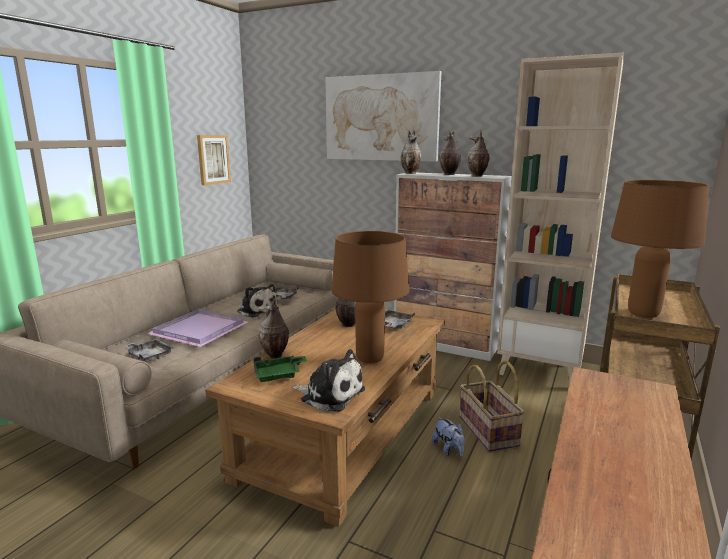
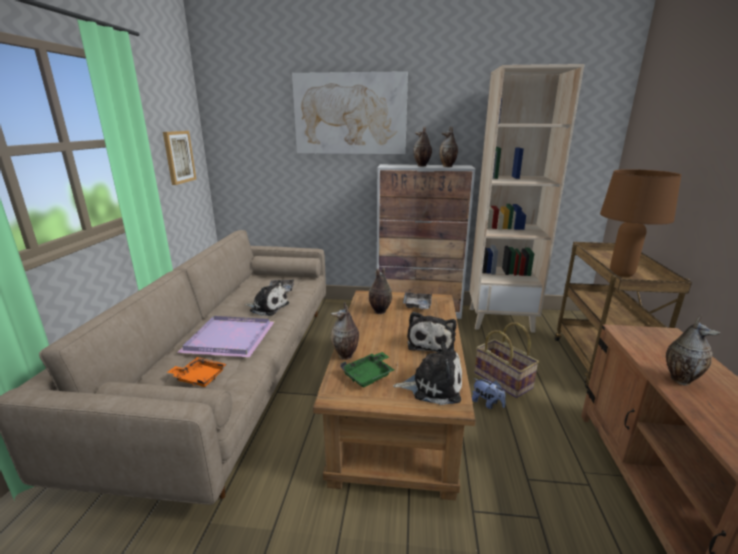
camera: 20 degrees left, 5 degrees up
grey tray [123,338,174,363] -> orange tray [167,357,227,387]
brown table lamp [331,231,409,363] -> plush toy [407,312,456,352]
vase [401,130,422,174] -> vase moved to [666,314,720,386]

